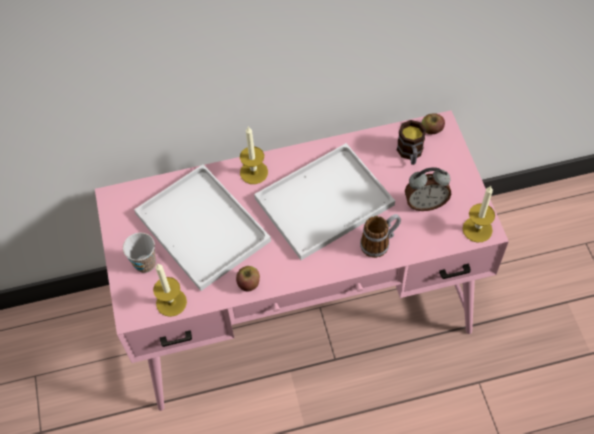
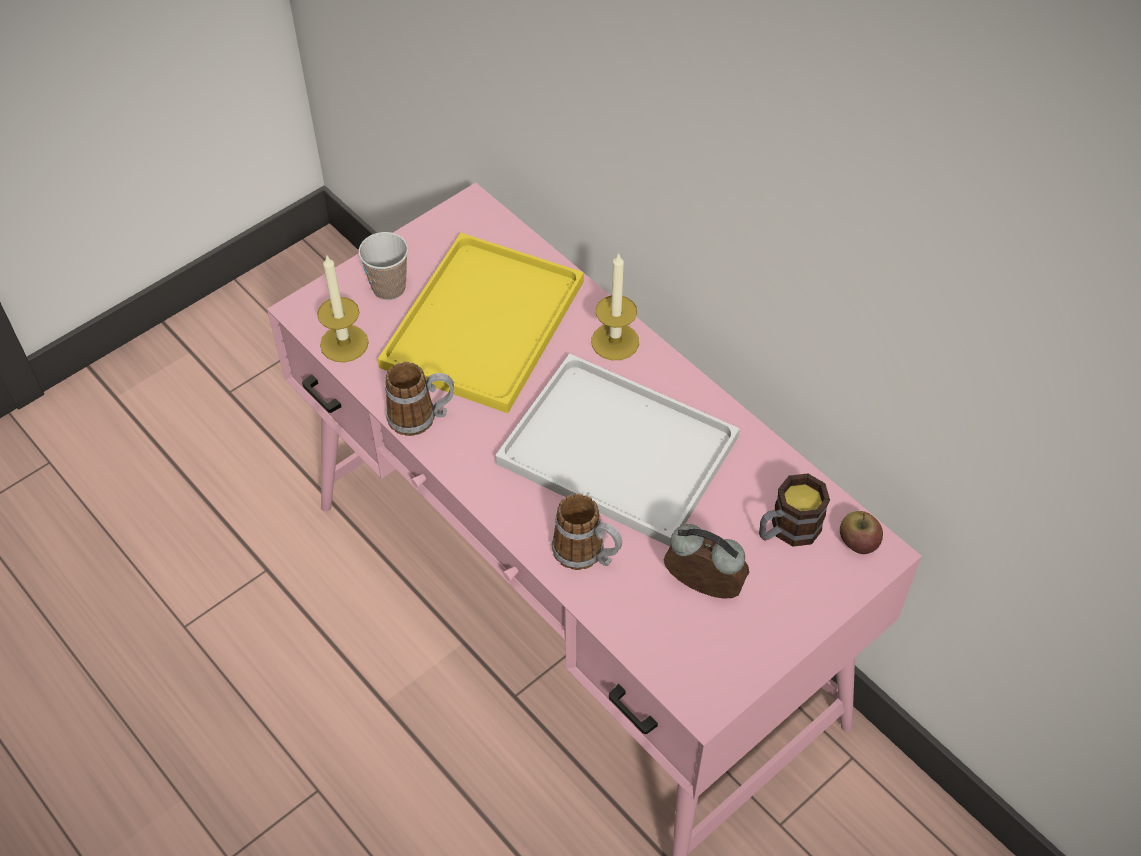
camera: 60 degrees right, 5 degrees down
white tray [134,164,271,291] -> yellow tray [378,233,584,413]
apple [236,266,260,291] -> mug [385,362,454,436]
alarm clock [405,167,451,211] -> alarm clock turned 150 degrees clockwise [663,524,749,599]
candle [462,186,495,243] -> none

